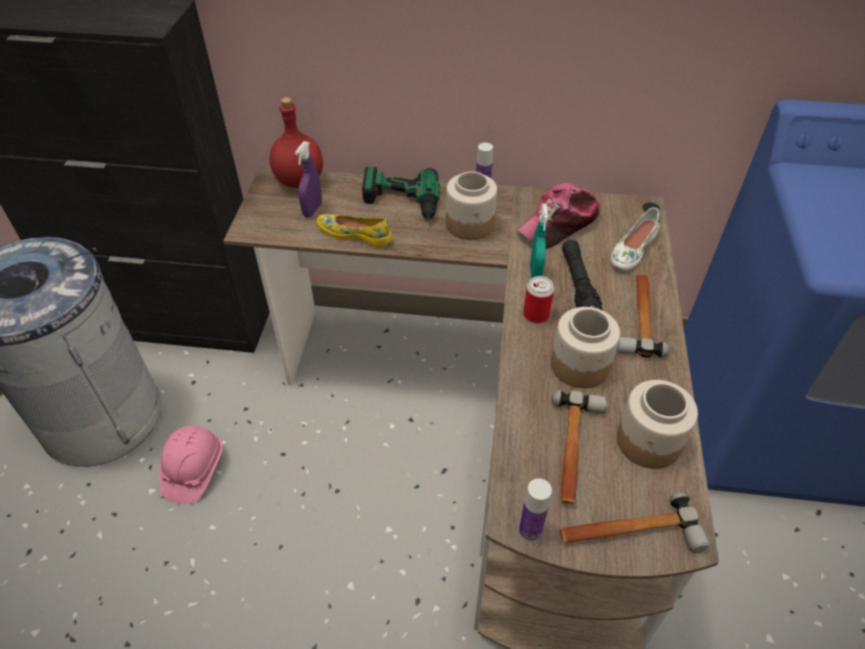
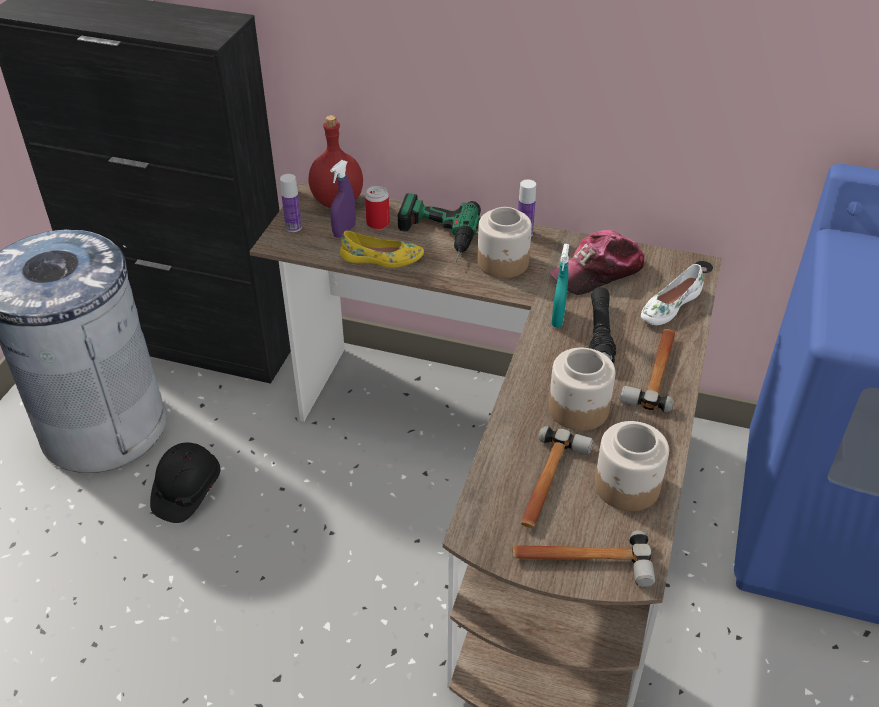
camera: 10 degrees right, 5 degrees down
pink hard hat [159,426,223,504] -> black hard hat [150,443,220,523]
yellow shoe [317,214,392,247] -> yellow shoe turned 150 degrees clockwise [340,231,424,268]
bottle [519,478,552,541] -> bottle moved to [280,174,302,232]
can [523,276,554,323] -> can moved to [365,186,390,230]

